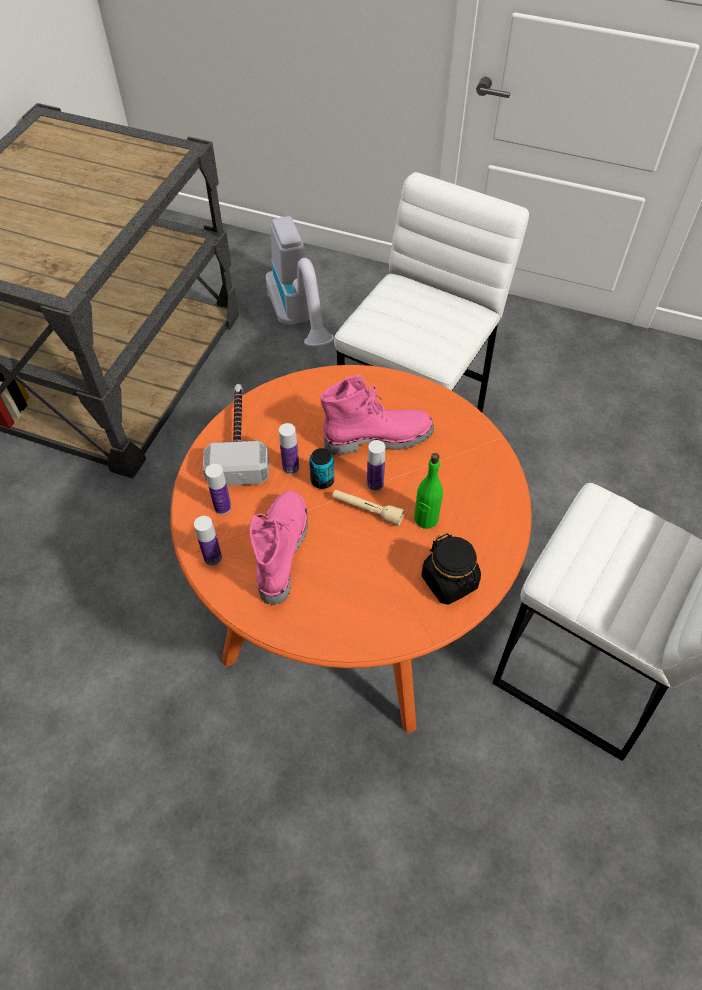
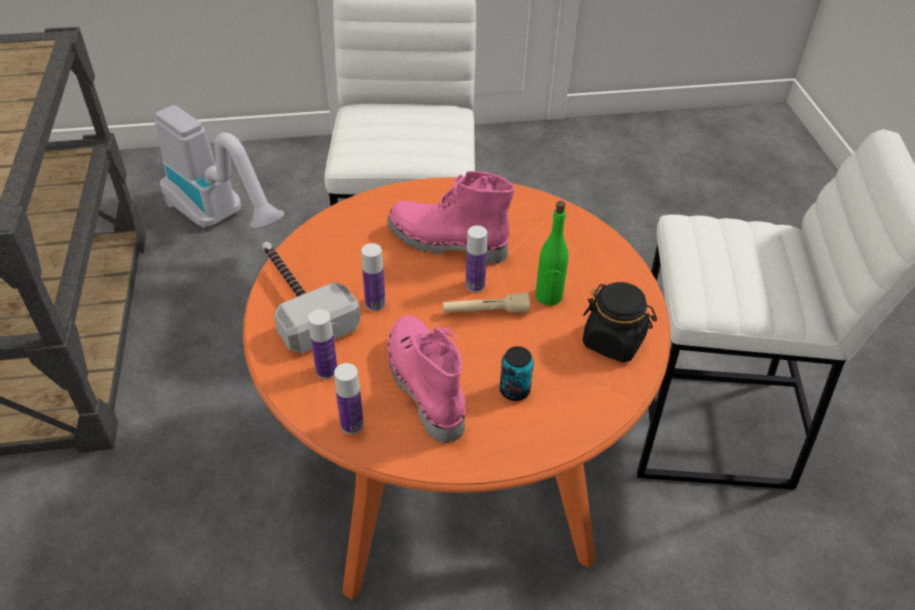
camera: 30 degrees left, 10 degrees down
can [309,448,334,489] -> can moved to [500,346,534,401]
pink boot [320,375,434,455] -> pink boot turned 120 degrees counterclockwise [387,171,515,264]

